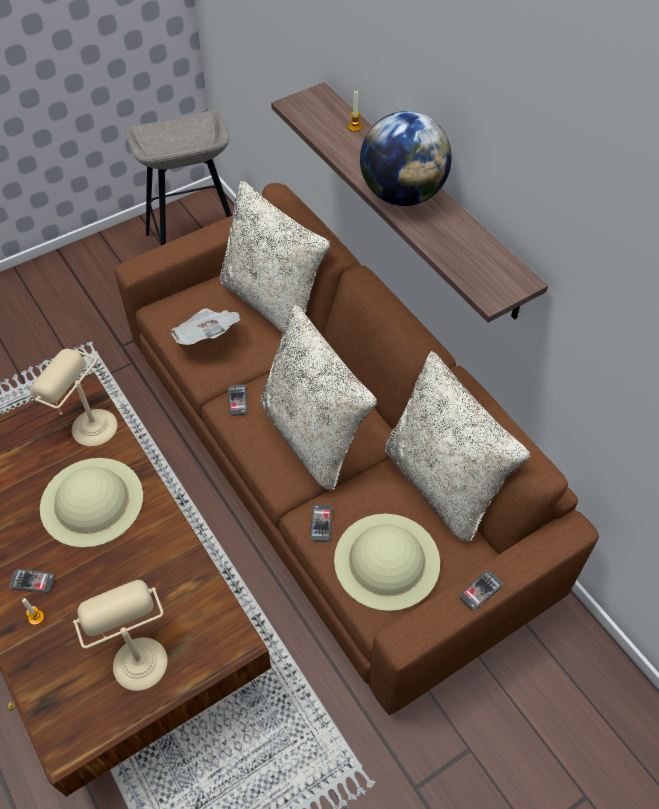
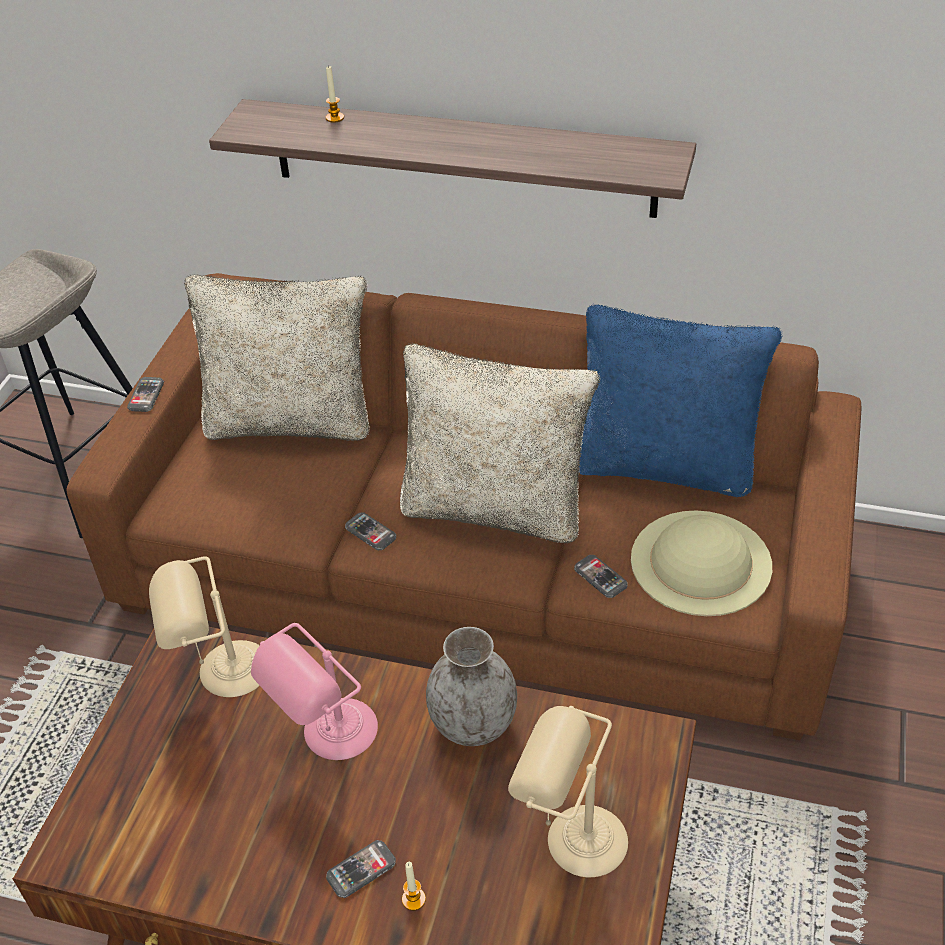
camera: 40 degrees left, 10 degrees down
beige hat [40,458,143,548] -> pink table lamp [251,623,378,760]
newspaper [171,308,241,345] -> none
globe [360,111,452,206] -> none
beige pillow [385,351,530,542] -> blue pillow [578,304,782,497]
phone [459,570,502,610] -> phone moved to [127,377,164,412]
none -> grey vase [426,627,517,746]

